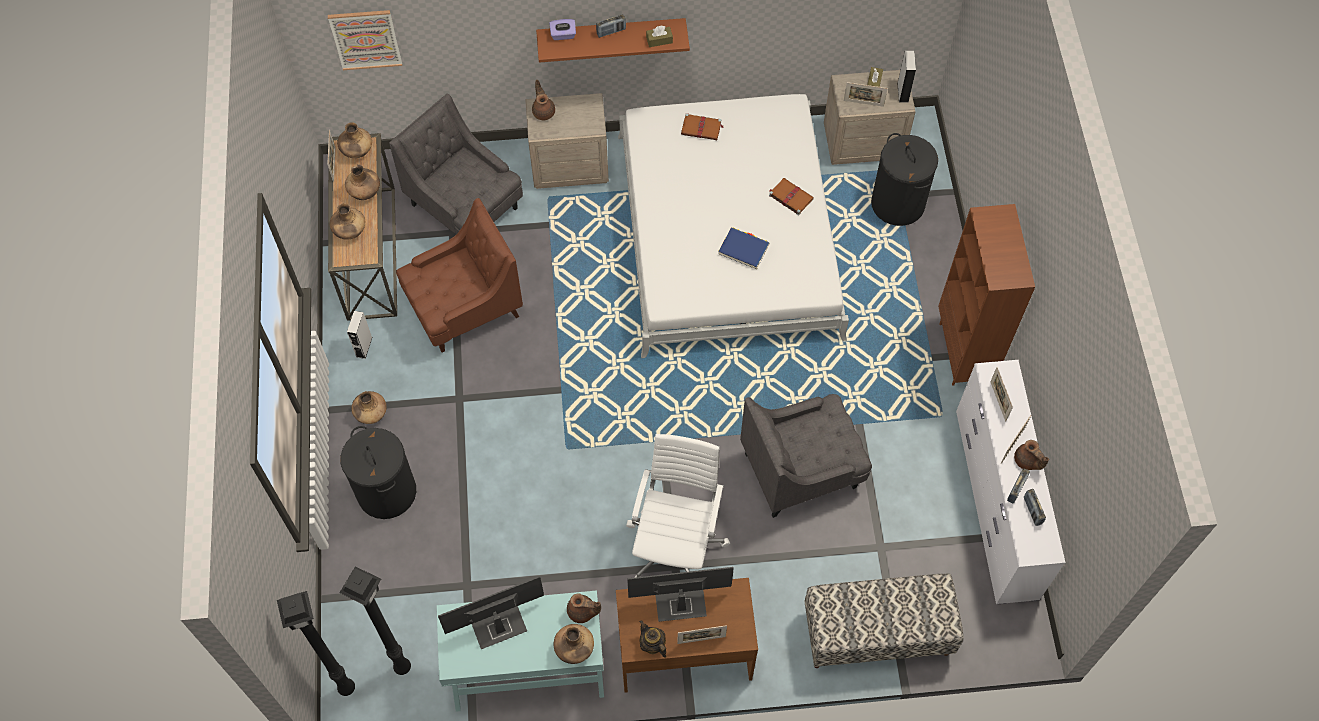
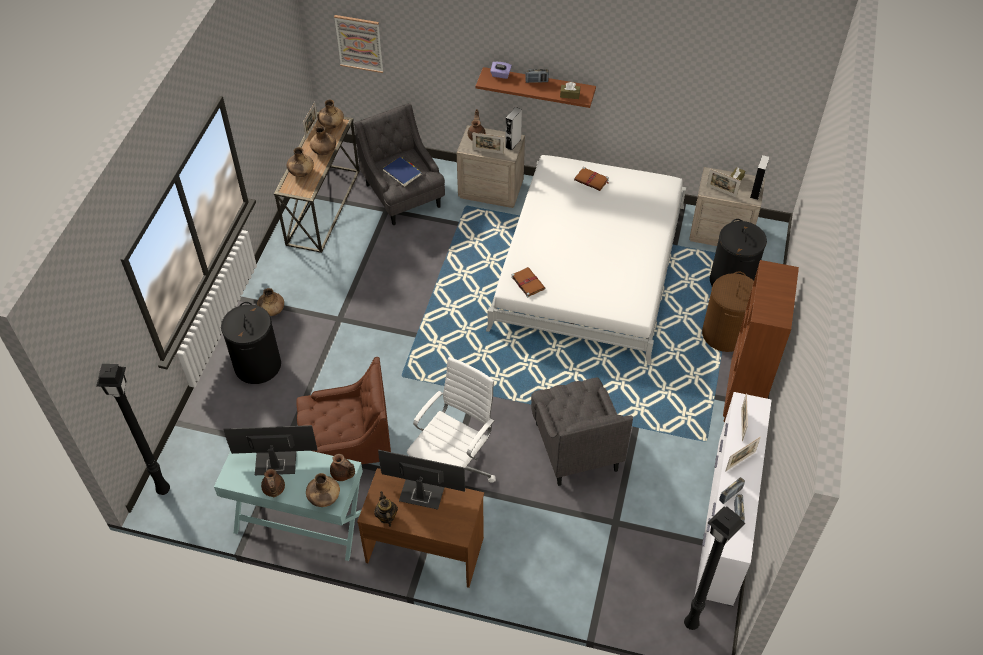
camera: 20 degrees right, 10 degrees down
black floor lamp [339,567,411,675] -> black floor lamp moved to [684,506,745,630]
grey speaker [347,311,372,359] -> grey speaker moved to [505,107,522,151]
brown armchair [396,198,523,352] -> brown armchair moved to [296,357,391,464]
picture frame [677,625,727,644] -> picture frame moved to [472,132,504,154]
blue book [718,227,769,269] -> blue book moved to [383,157,422,187]
grey armchair [740,394,872,518] -> grey armchair turned 105 degrees counterclockwise [531,377,633,486]
brown book [769,178,814,215] -> brown book moved to [511,267,545,297]
bench [804,574,964,668] -> none
brown teapot [1014,440,1049,470] -> brown teapot moved to [261,469,285,497]
none -> brown laundry basket [702,271,754,352]

